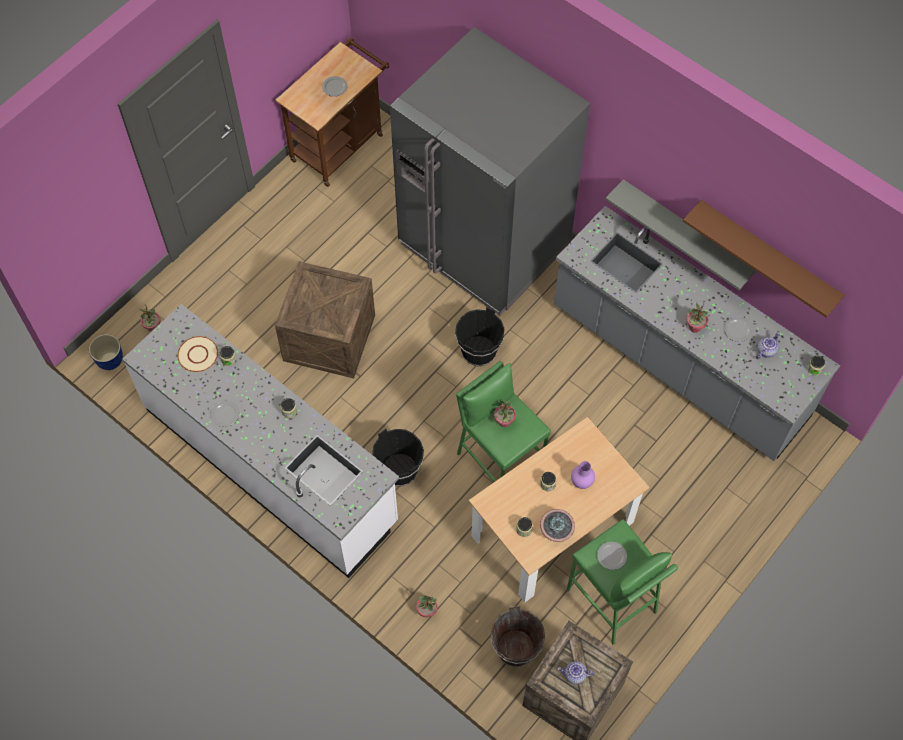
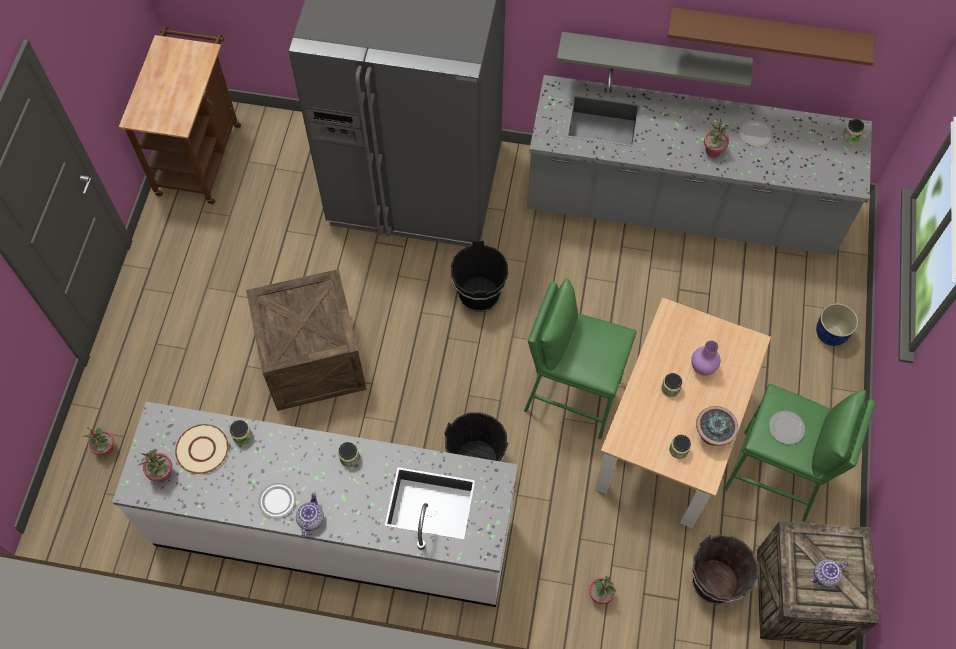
camera: 30 degrees left, 0 degrees up
planter [89,334,123,370] -> planter moved to [816,303,858,346]
plate [322,76,347,97] -> none
potted plant [494,400,516,427] -> potted plant moved to [138,449,172,482]
teapot [757,332,780,359] -> teapot moved to [296,492,324,538]

